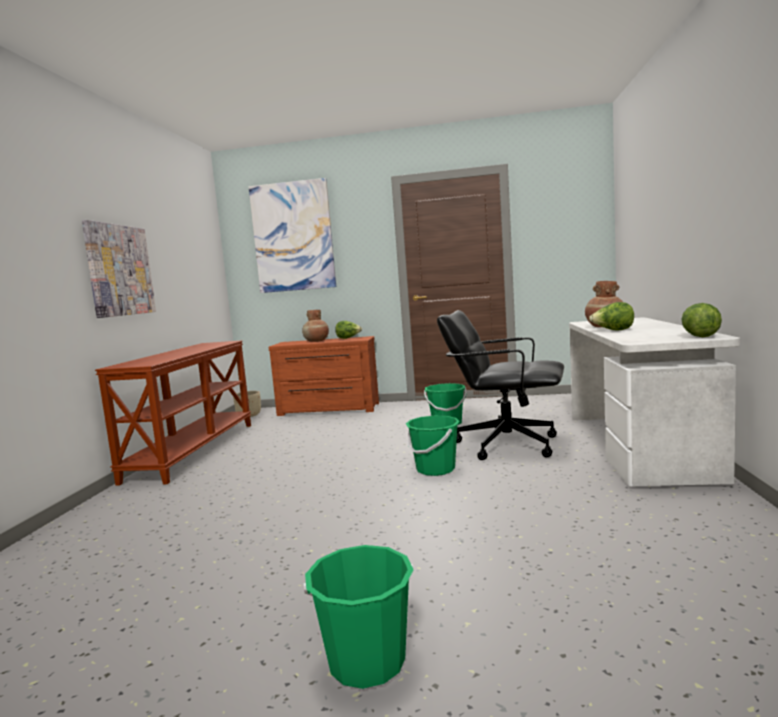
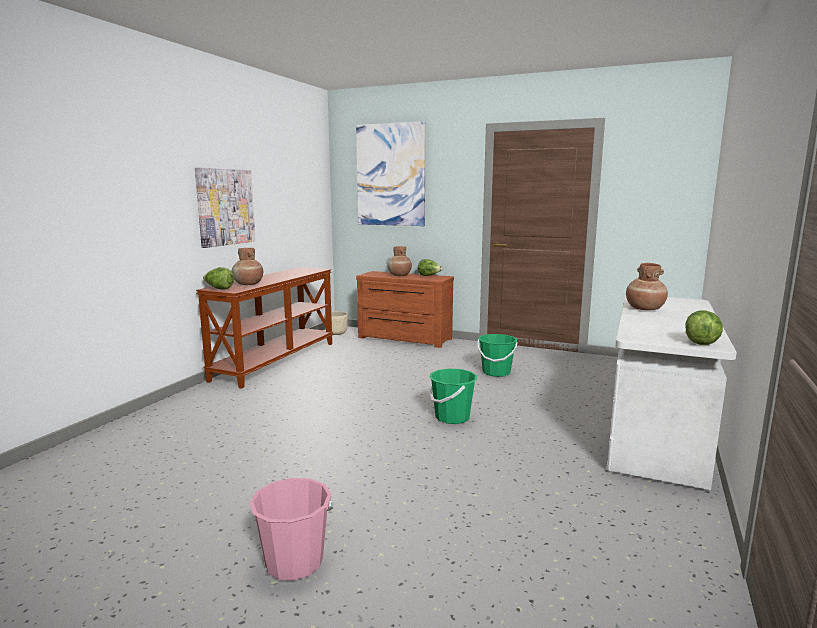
camera: 15 degrees right, 5 degrees up
green bucket [304,545,413,689] -> pink bucket [249,478,334,581]
black office chair [437,310,564,460] -> none
lettuce [589,302,634,331] -> lettuce moved to [203,267,234,289]
none -> brown vase [232,248,263,285]

